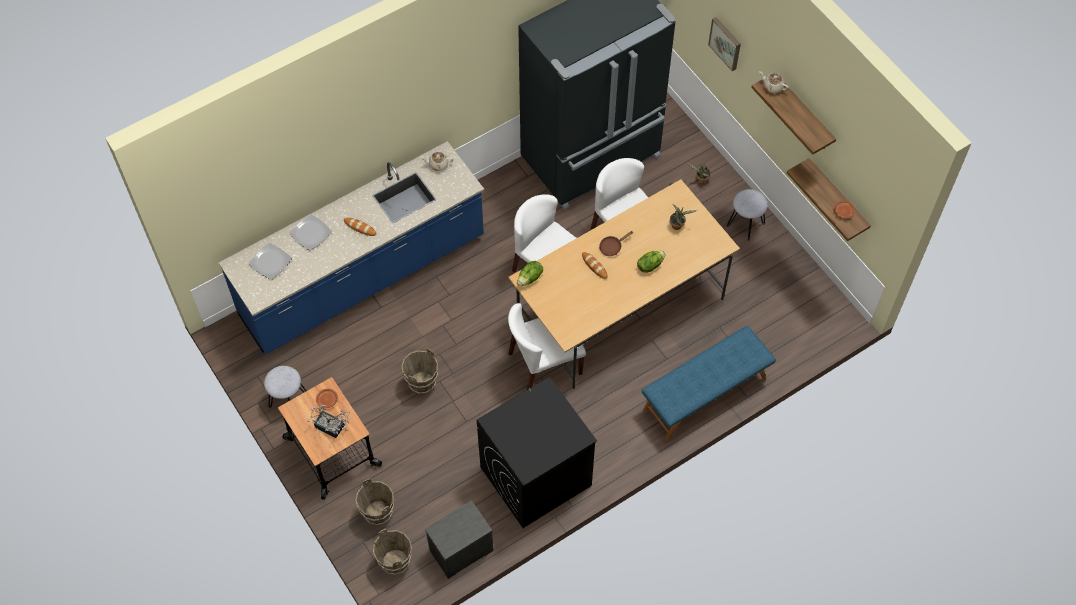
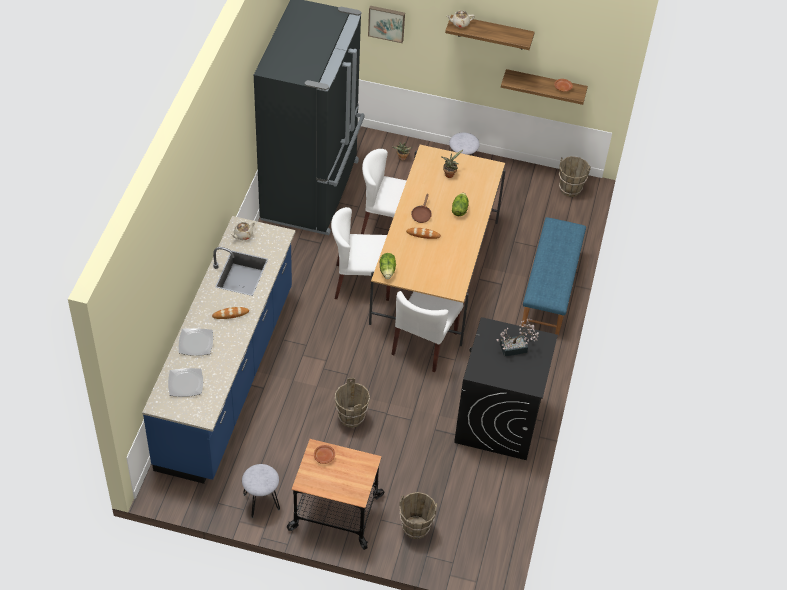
camera: 45 degrees left, 10 degrees down
potted plant [307,405,350,438] -> potted plant moved to [496,319,539,357]
brown bucket [373,528,412,575] -> brown bucket moved to [559,156,591,197]
nightstand [425,500,494,579] -> none

